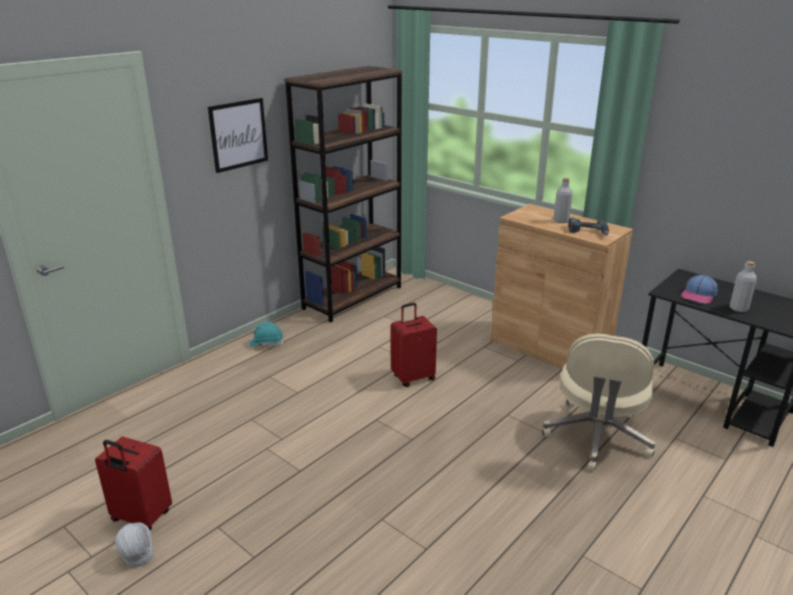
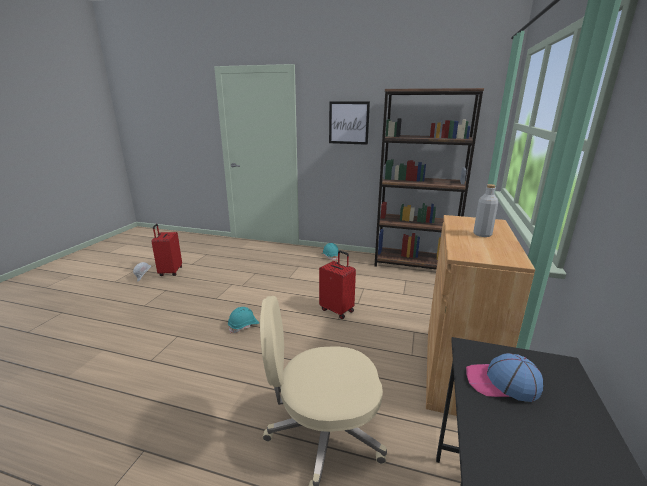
camera: 65 degrees right, 5 degrees down
power drill [568,218,609,236] -> none
grey bottle [730,261,757,312] -> none
none -> turquoise hard hat [228,307,259,333]

